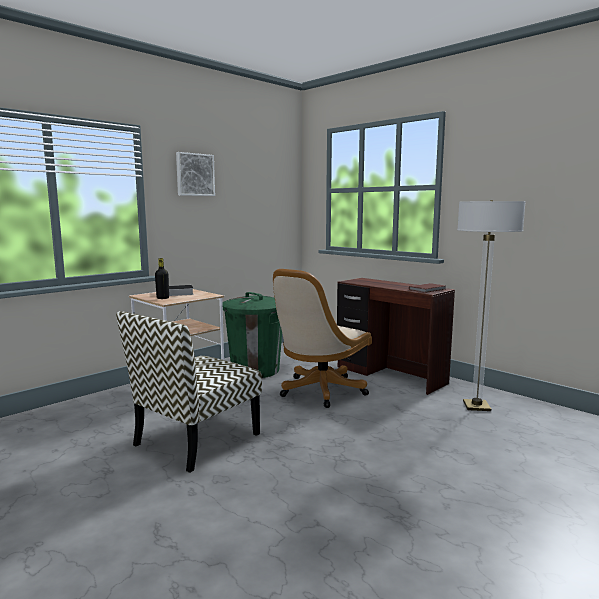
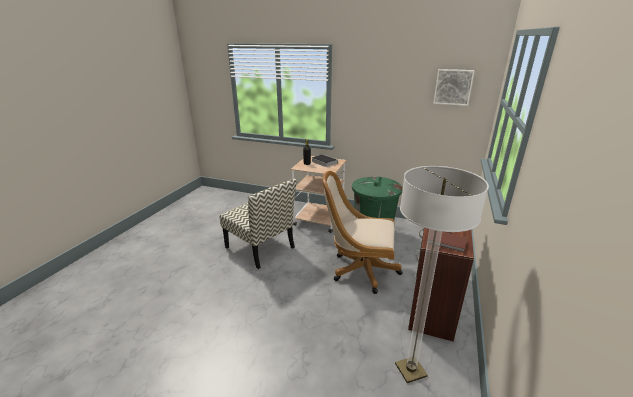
camera: 65 degrees right, 15 degrees up
chair [116,311,262,473] -> chair turned 150 degrees counterclockwise [220,178,297,269]
picture [176,152,215,196] -> picture moved to [433,69,475,106]

